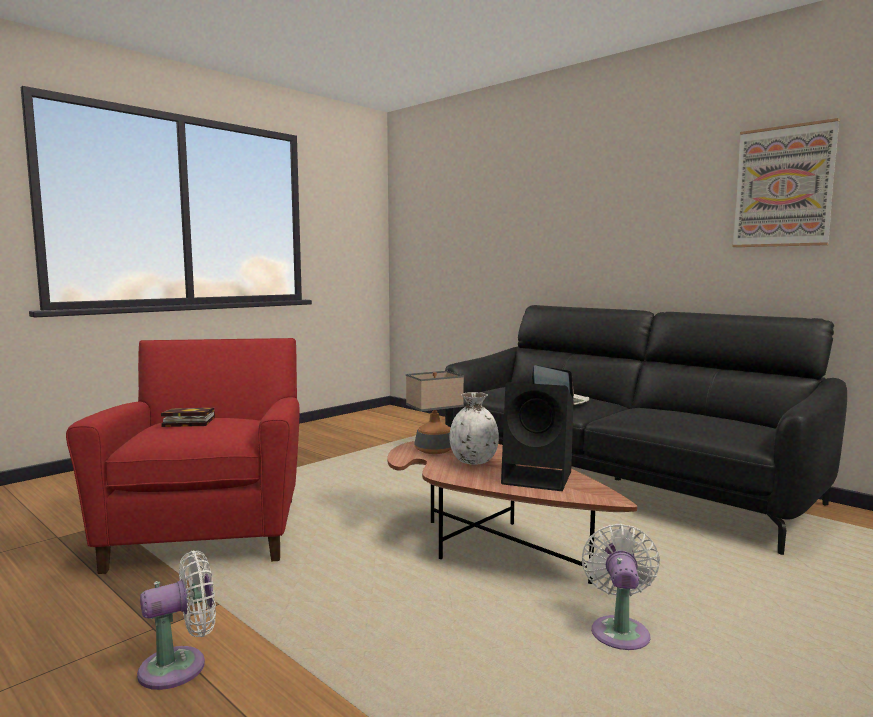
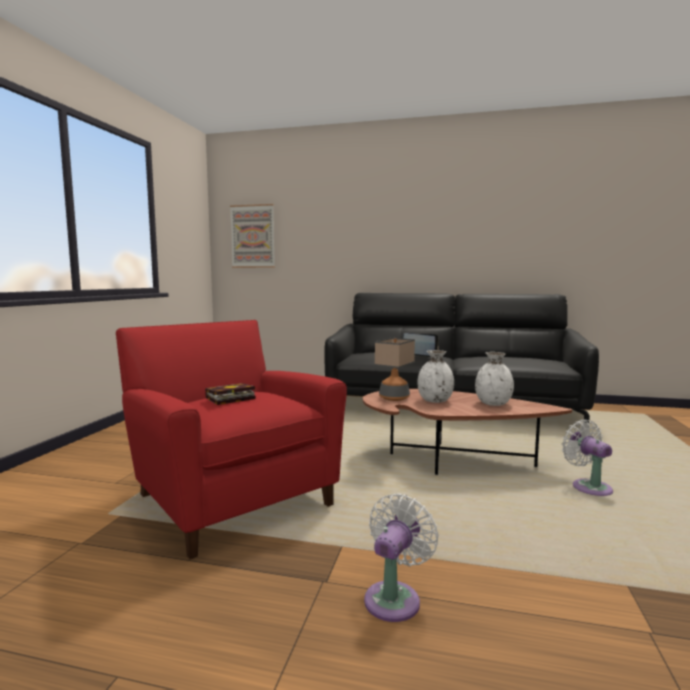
camera: 30 degrees left, 0 degrees up
black speaker [501,382,573,491] -> white vase [475,352,514,406]
picture [732,118,840,247] -> picture moved to [230,204,275,268]

